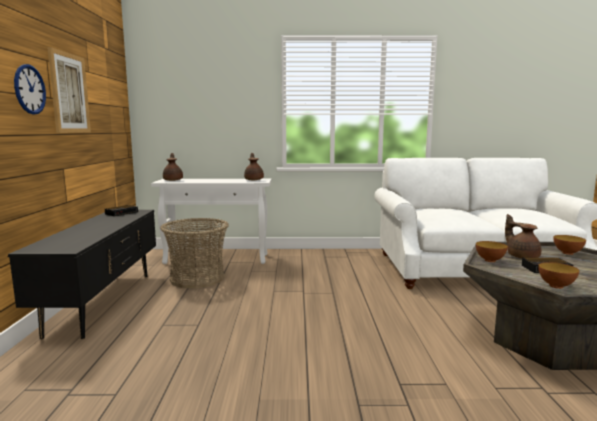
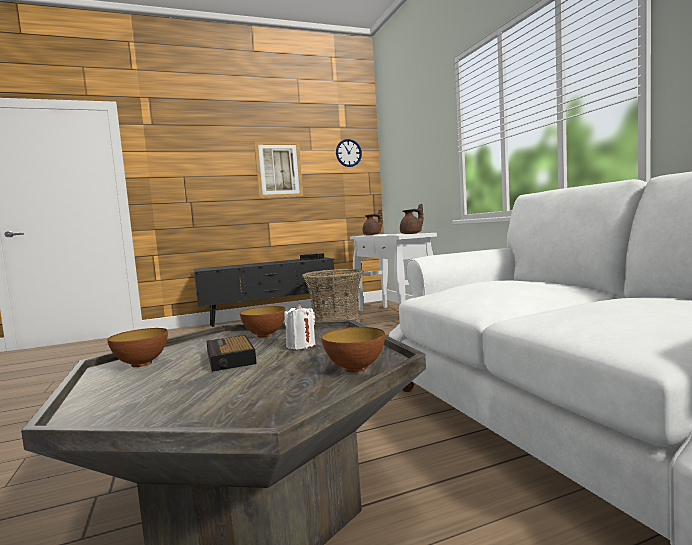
camera: 70 degrees right, 5 degrees down
wall clock [14,64,46,115] -> wall clock moved to [336,139,362,167]
brown teapot [505,214,541,259] -> white candle [284,303,315,350]

